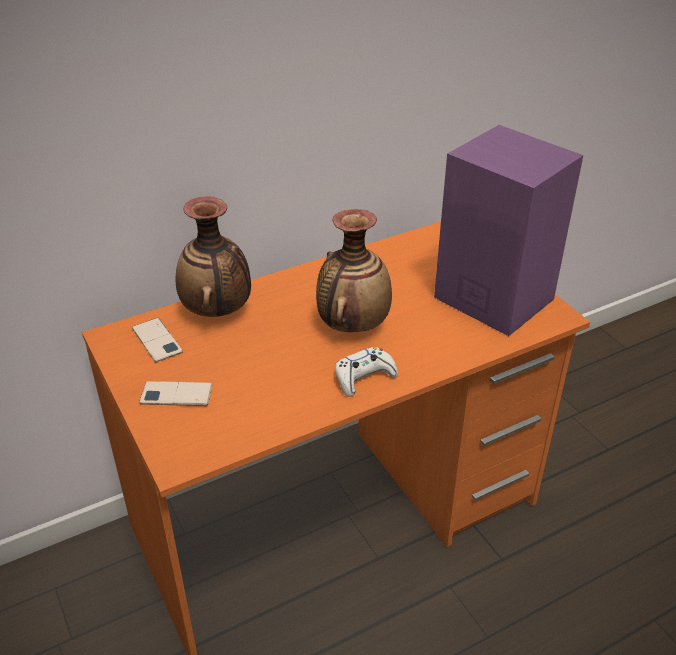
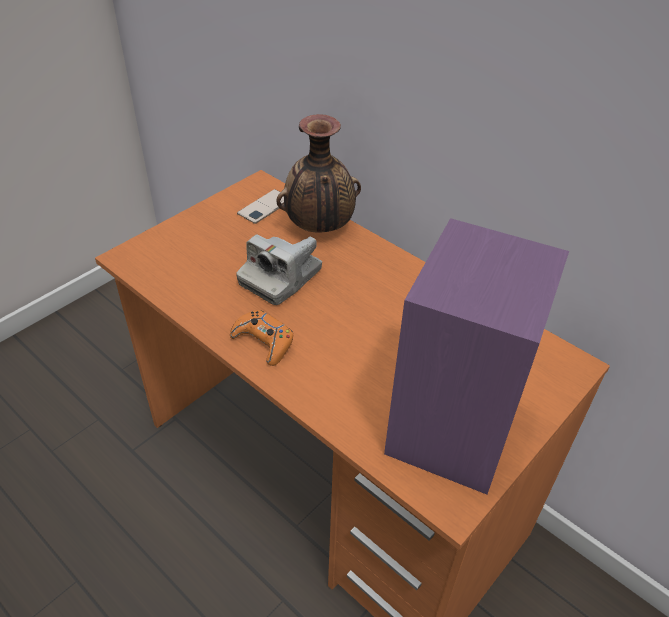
camera: 70 degrees right, 5 degrees up
phone [139,381,213,406] -> none
vase [316,209,392,332] -> none
white game controller [335,347,398,397] -> orange game controller [230,310,293,366]
none -> camera [236,235,322,305]

